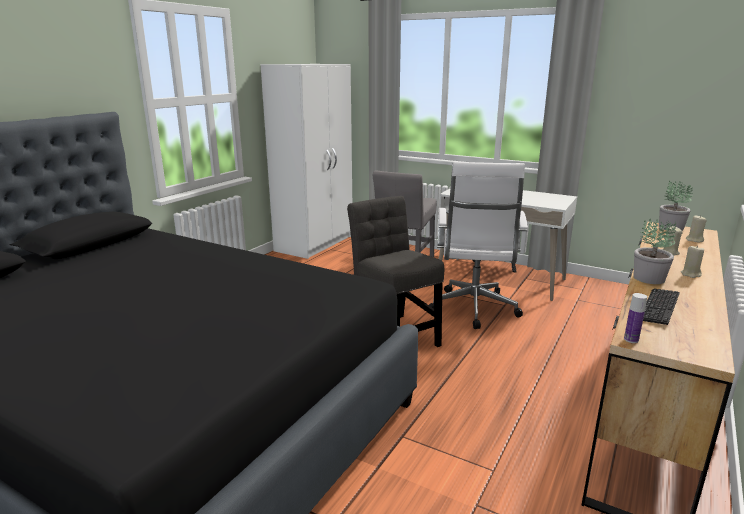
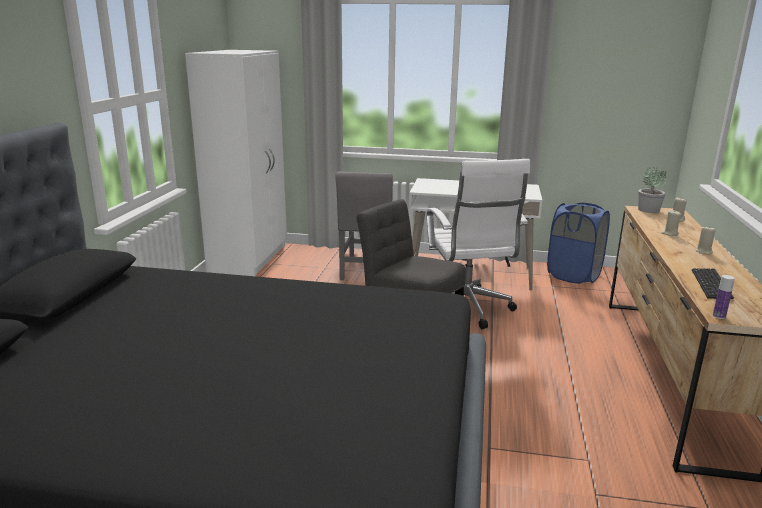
camera: 20 degrees left, 0 degrees up
potted plant [633,219,676,284] -> none
none -> blue laundry basket [547,202,610,284]

